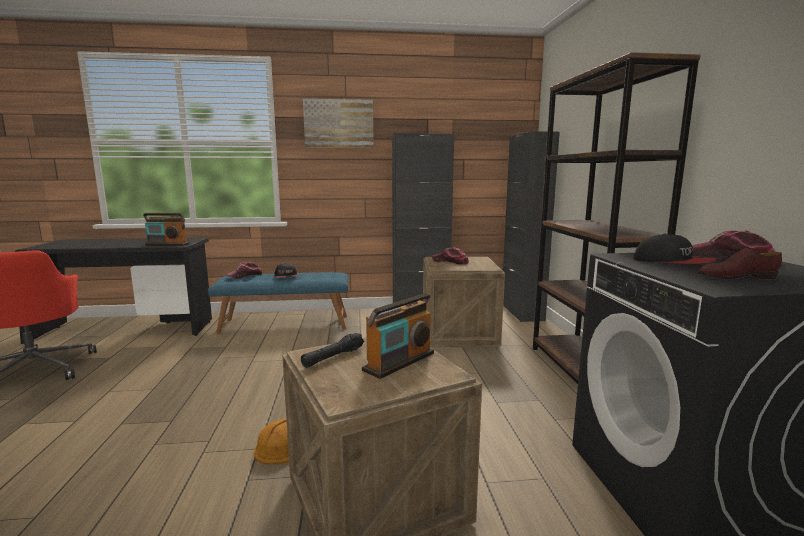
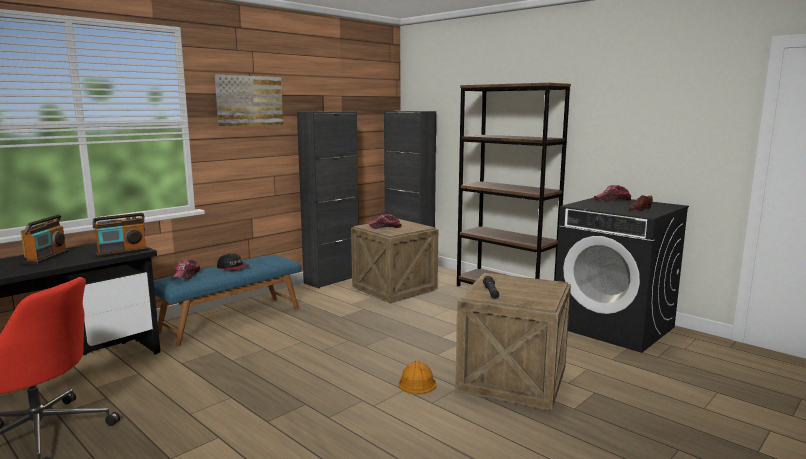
camera: 40 degrees left, 0 degrees up
radio [362,293,434,379] -> radio moved to [21,215,69,264]
cap [633,233,717,264] -> none

